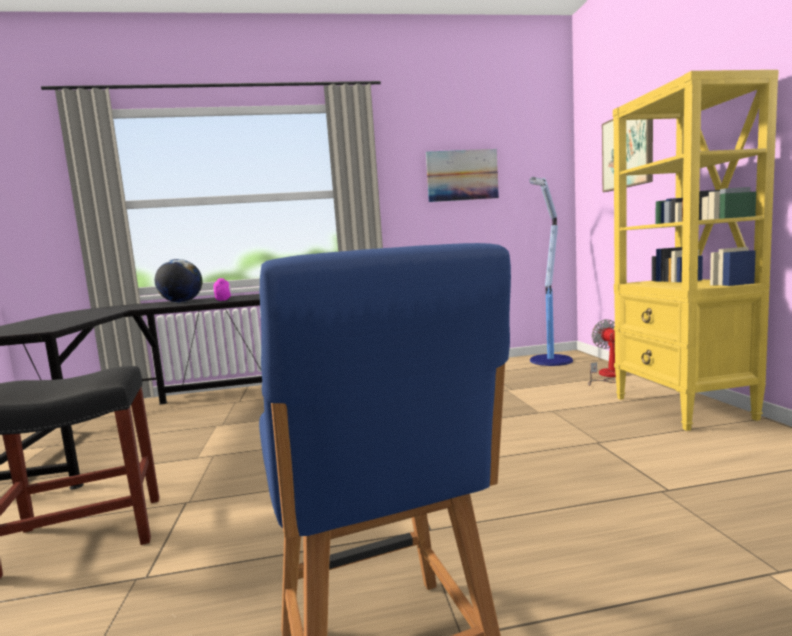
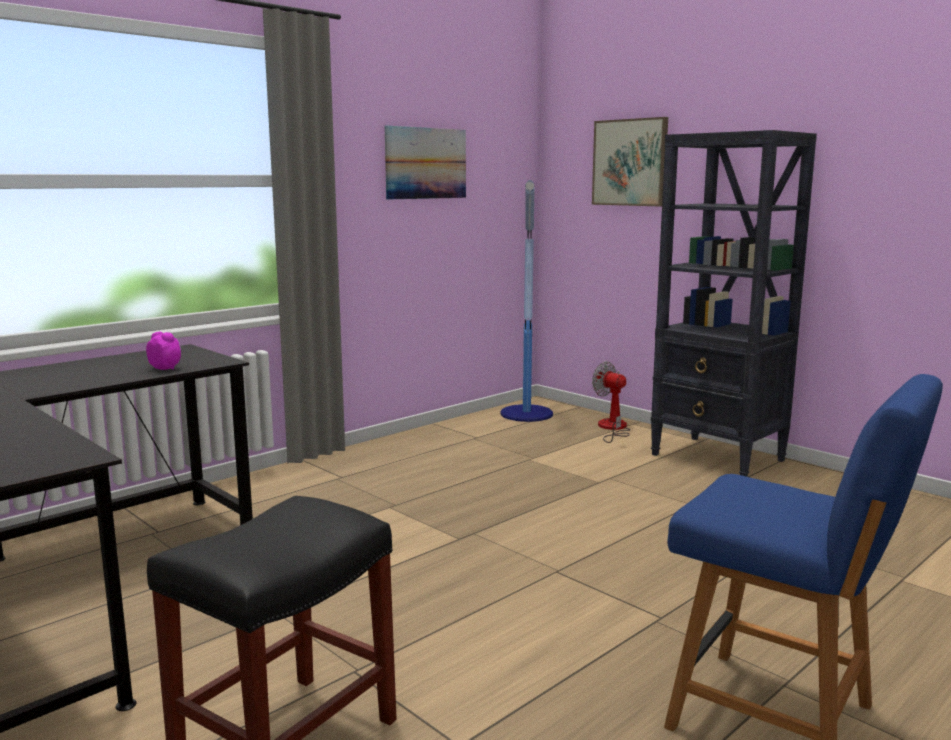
camera: 35 degrees left, 5 degrees up
globe [155,259,202,303] -> none
yellow bookcase [613,70,779,431] -> black bookcase [651,130,817,477]

